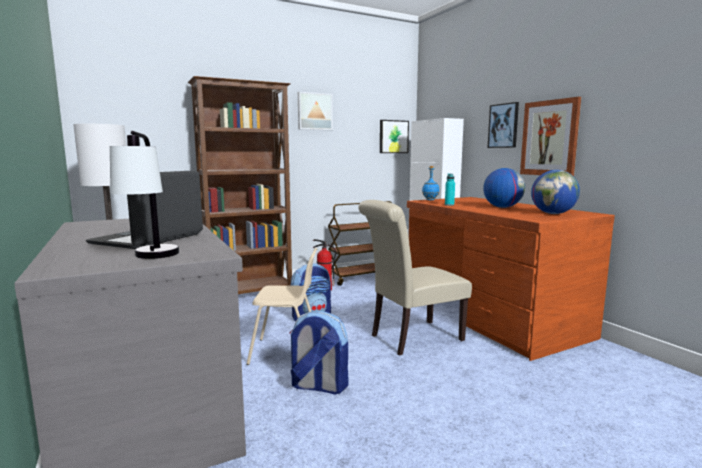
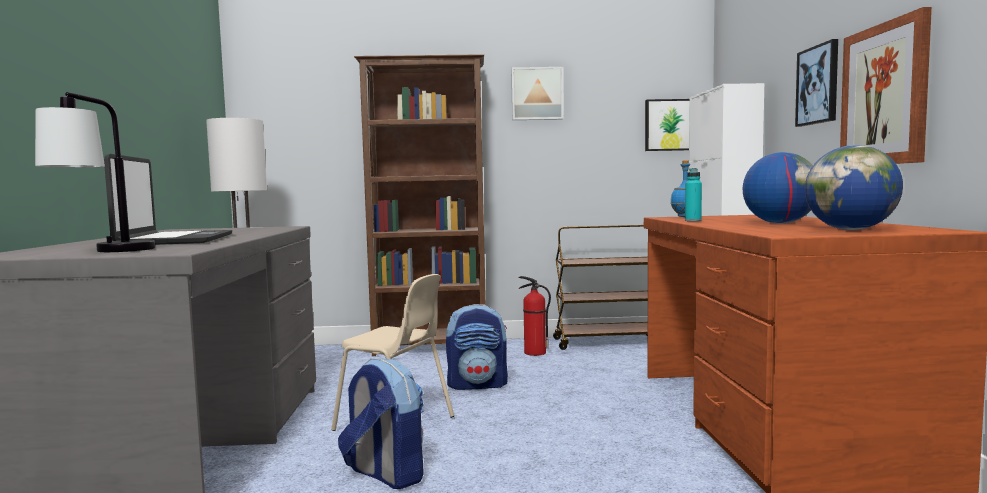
camera: 25 degrees right, 5 degrees down
laptop [86,170,203,249] -> laptop turned 120 degrees clockwise [104,154,232,245]
beige chair [358,200,472,356] -> none

